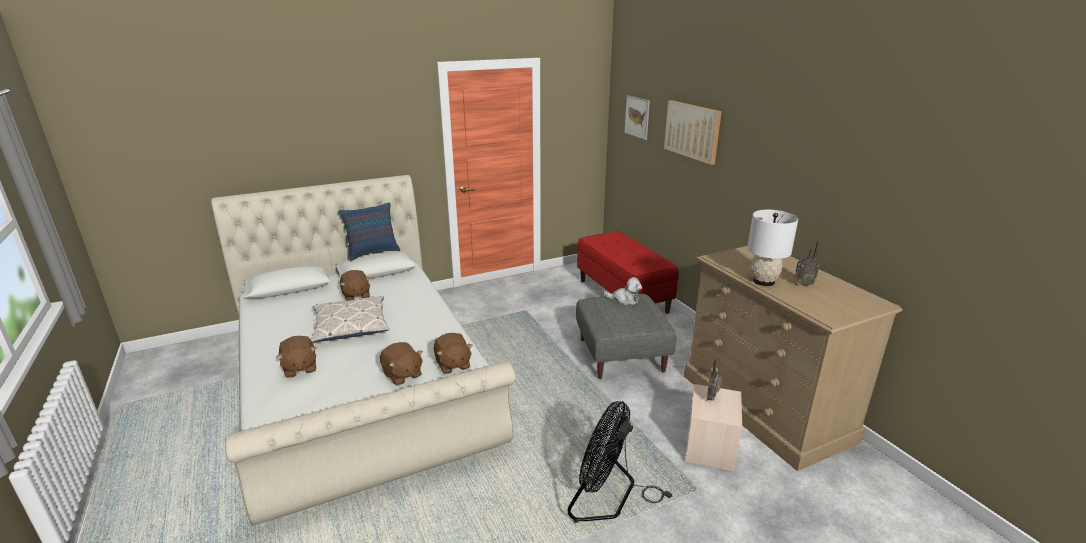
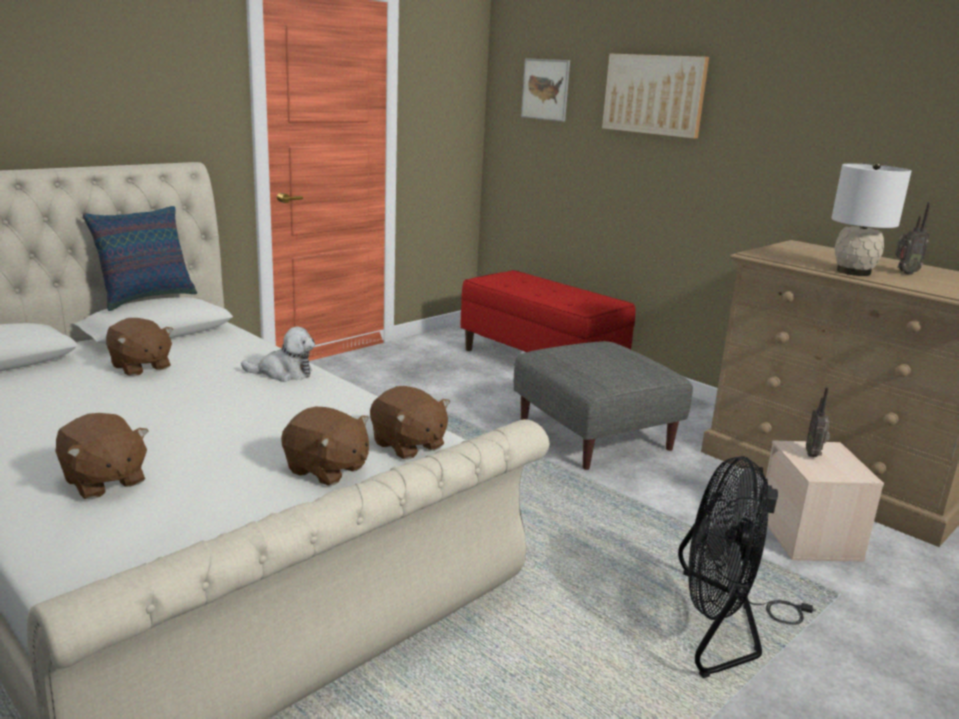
camera: 20 degrees left, 5 degrees down
pillow [310,296,389,343] -> none
plush toy [604,277,642,305] -> plush toy moved to [241,326,315,382]

